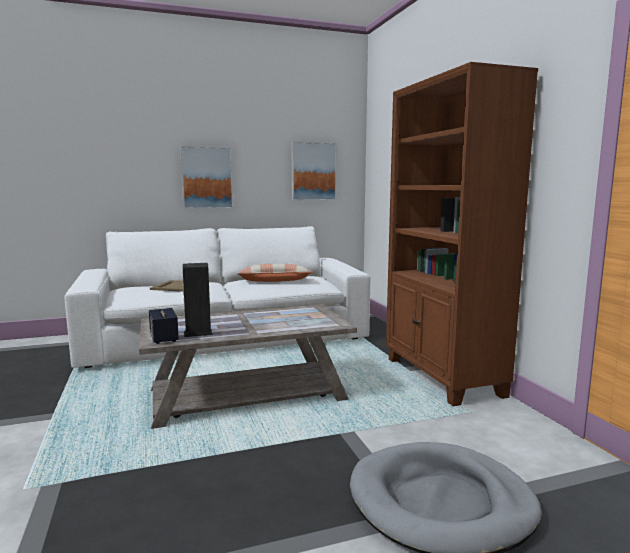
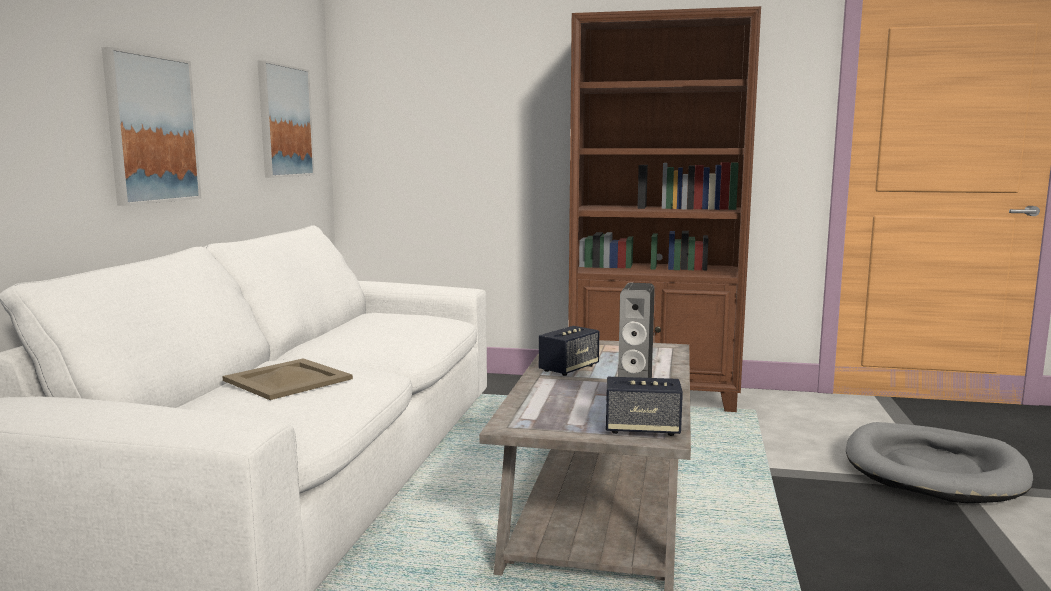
camera: 60 degrees left, 0 degrees up
pillow [237,264,312,282] -> none
none -> speaker [539,326,599,376]

